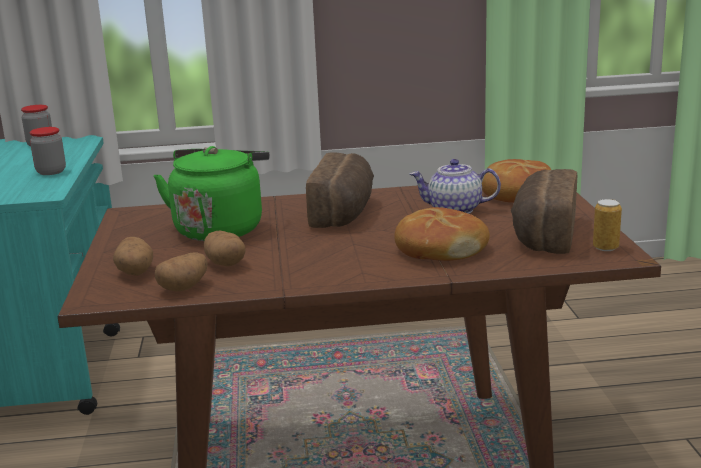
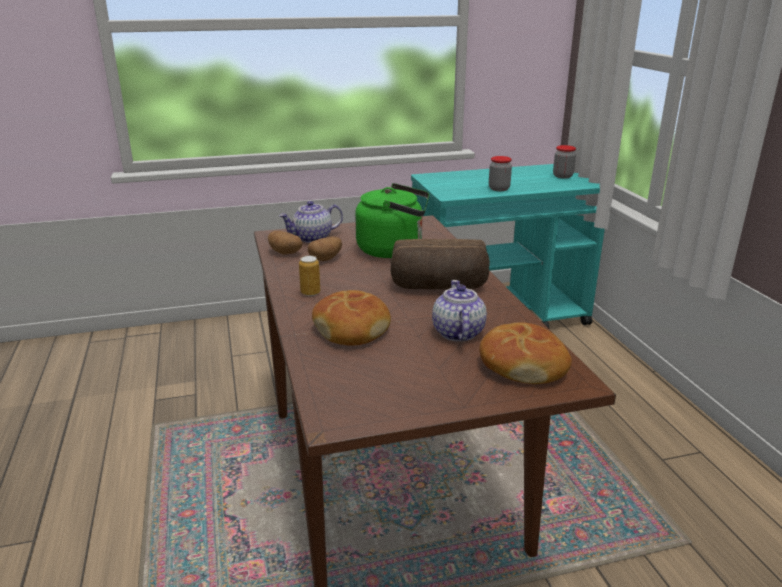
camera: 80 degrees right, 5 degrees up
potato [113,237,153,276] -> teapot [279,201,343,243]
bread [511,169,577,254] -> none
can [593,199,622,251] -> can moved to [299,256,320,296]

